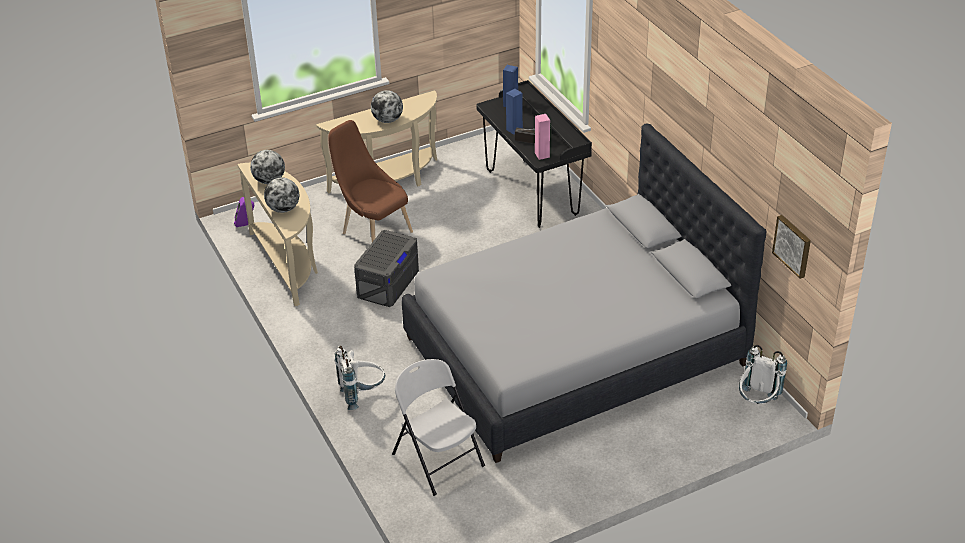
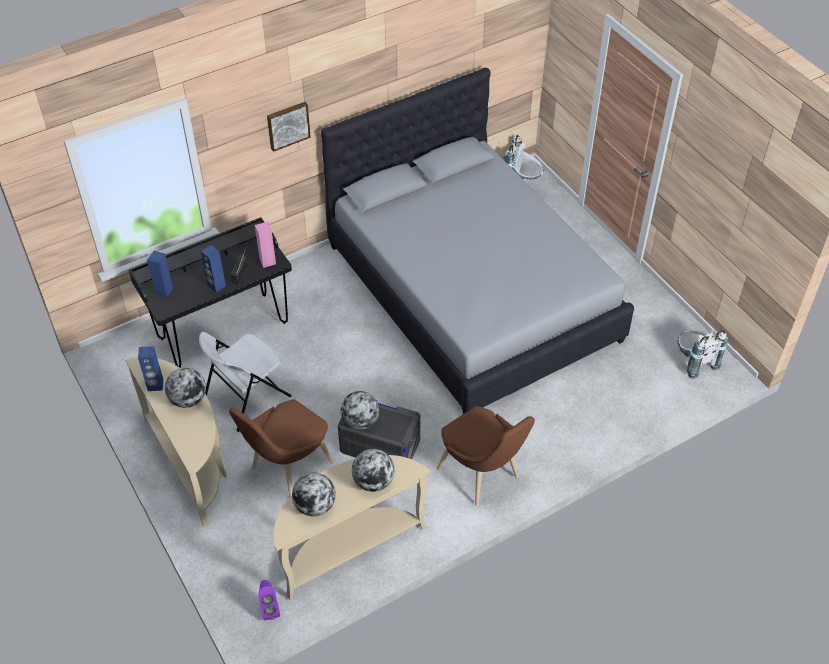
camera: 95 degrees left, 10 degrees up
white backpack [335,346,385,410] -> white backpack moved to [678,329,728,379]
white chair [392,359,485,496] -> white chair moved to [199,332,291,432]
picture [772,215,811,279] -> picture moved to [267,102,311,152]
none -> blue speaker [138,346,164,391]
none -> globe [341,391,379,430]
none -> brown chair [437,406,535,506]

